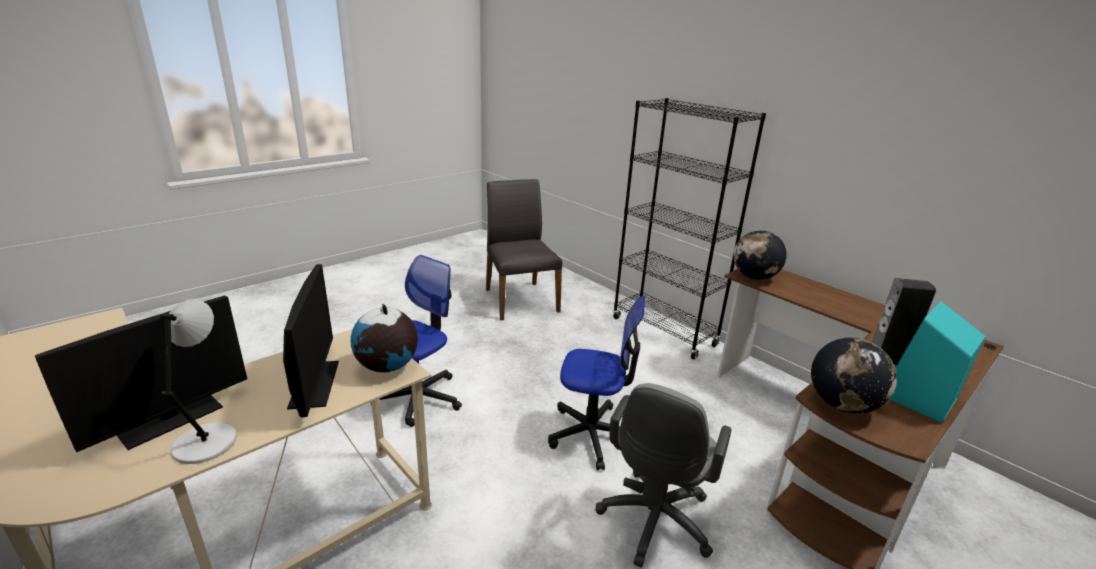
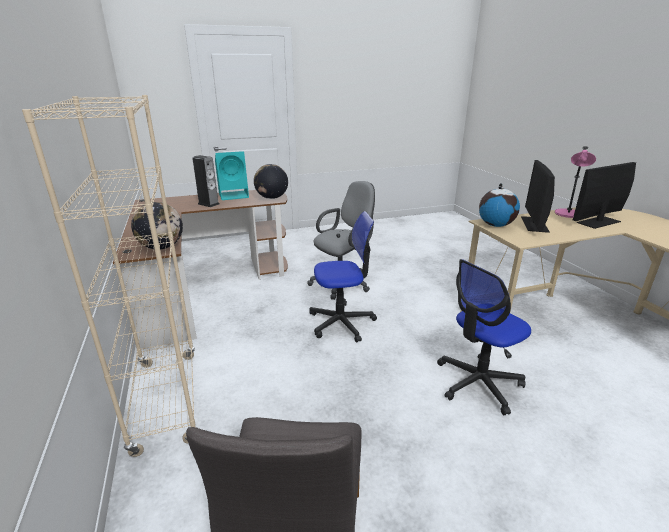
camera: 155 degrees left, 0 degrees up
grey table lamp [160,299,237,464] -> pink table lamp [555,146,596,218]
office chair [548,296,645,470] -> office chair turned 135 degrees clockwise [309,211,377,343]
black bookcase [613,98,766,359] -> beige bookcase [22,95,197,457]

